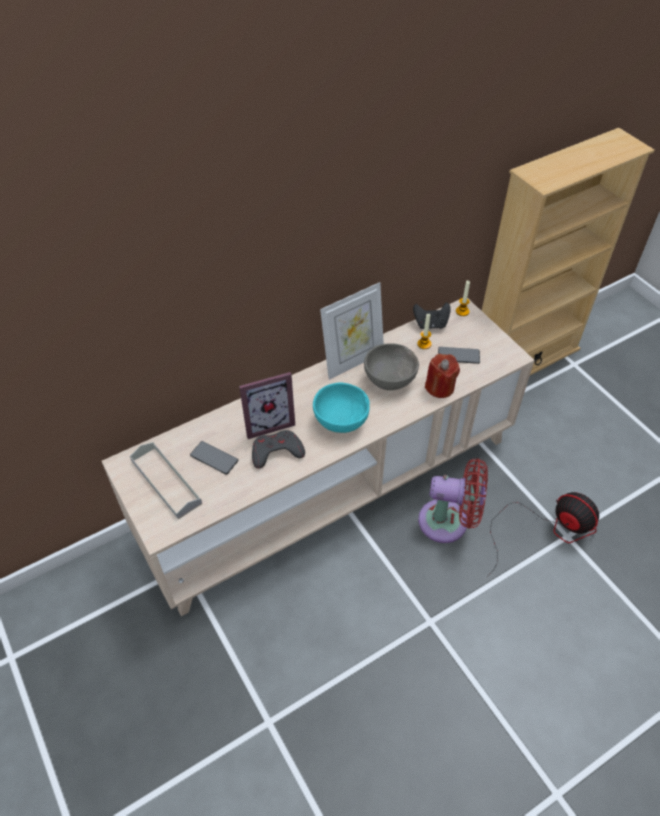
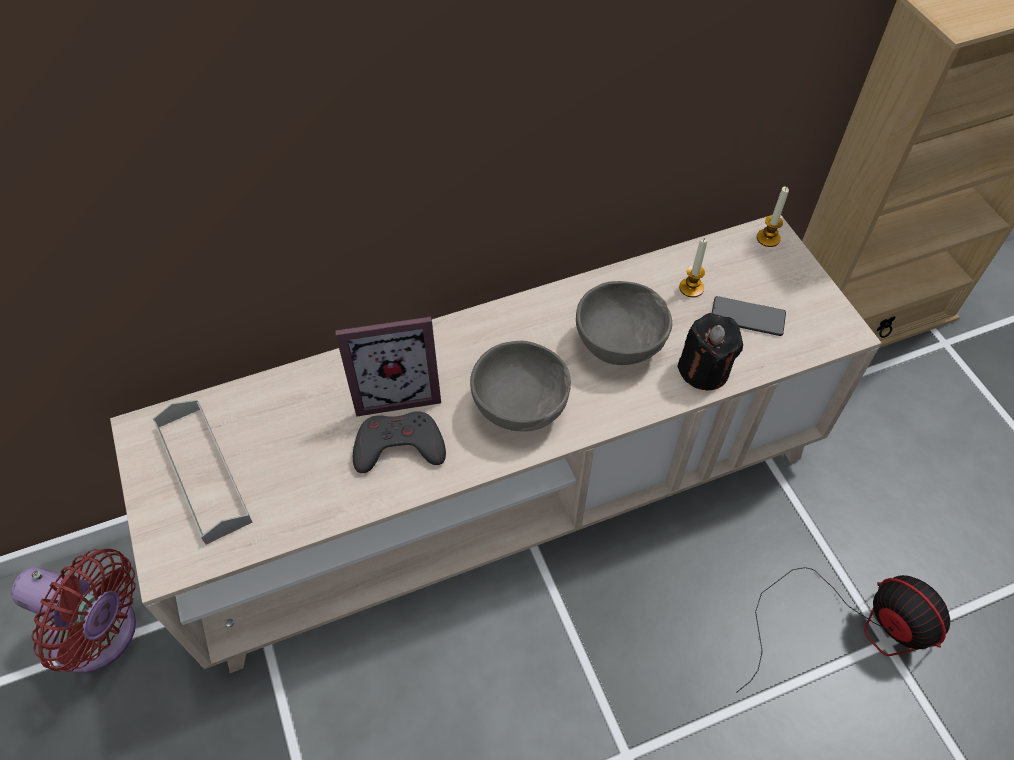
camera: 10 degrees right, 5 degrees up
phone [190,441,238,475] -> none
turquoise bowl [313,383,370,433] -> grey bowl [470,341,571,432]
picture frame [320,282,384,380] -> none
black game controller [413,302,451,329] -> none
red fan [418,458,488,543] -> red fan moved to [11,549,136,673]
red candle [425,354,460,398] -> black candle [677,313,743,390]

